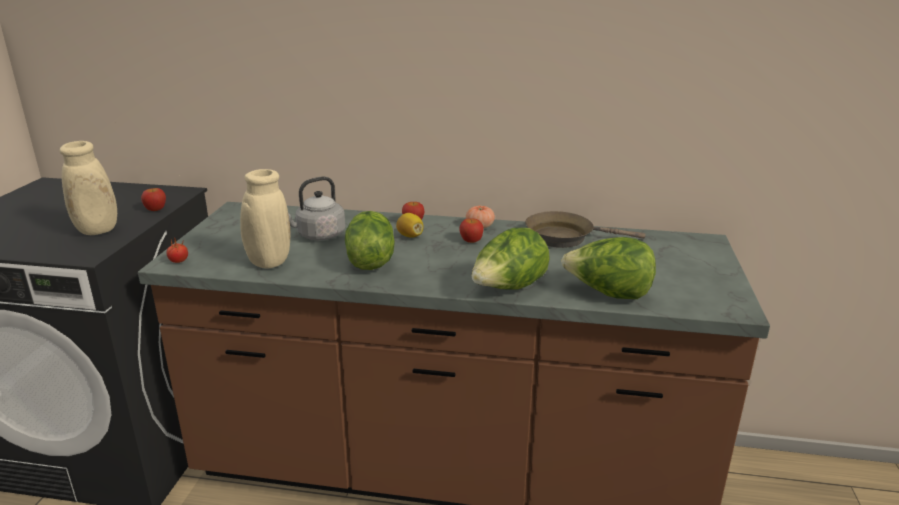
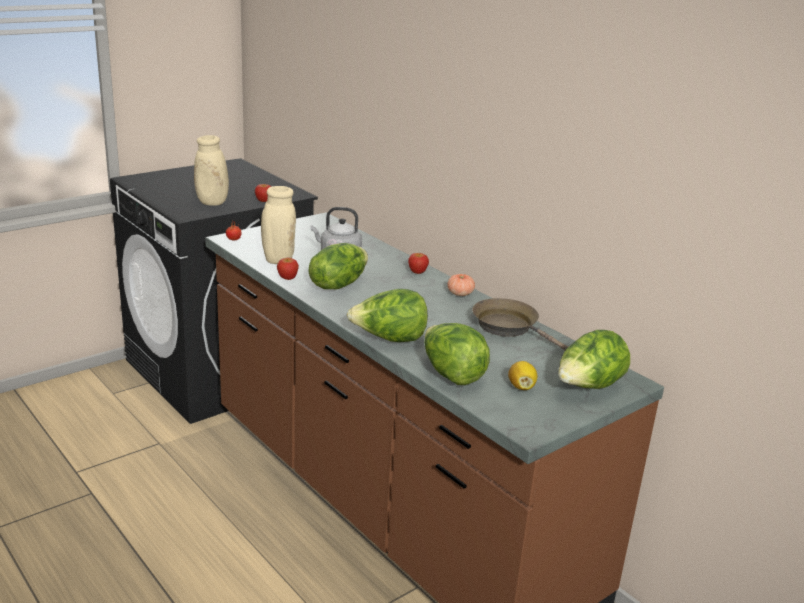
camera: 40 degrees right, 0 degrees up
lemon [396,213,424,238] -> lemon moved to [508,361,537,390]
apple [459,218,483,243] -> apple moved to [277,258,299,280]
none -> lettuce [558,330,630,389]

